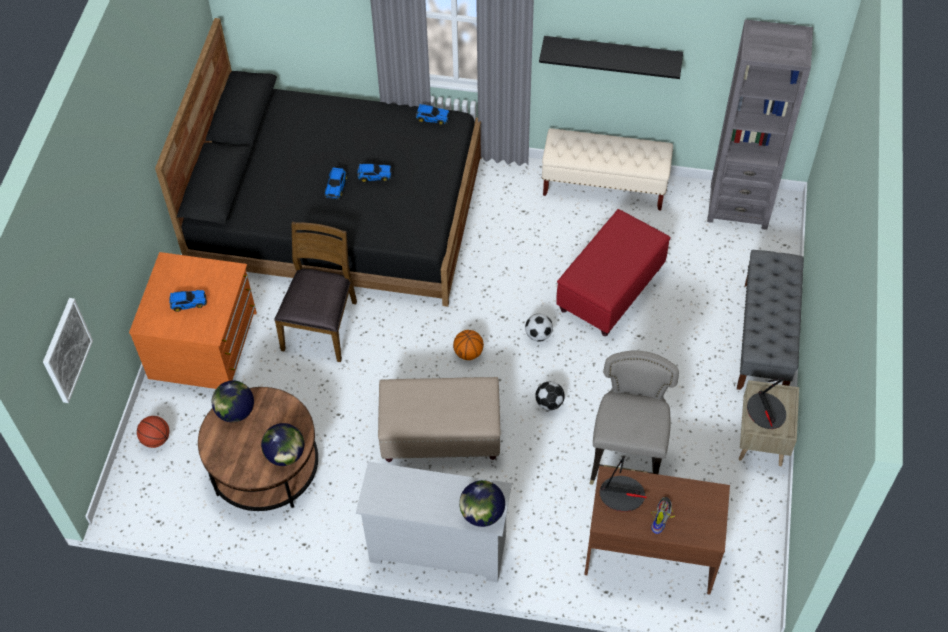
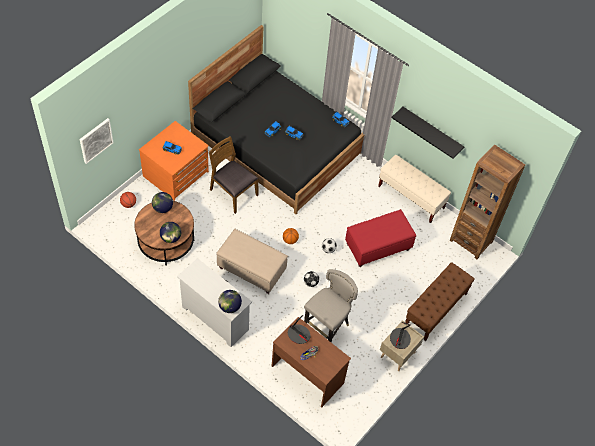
camera: 25 degrees right, 0 degrees up
brown chair [274,222,357,362] -> brown chair turned 90 degrees counterclockwise [209,136,259,214]
grey bookcase [707,20,813,230] -> brown bookcase [450,144,525,259]
grey bench [737,250,804,390] -> brown bench [405,262,475,341]

